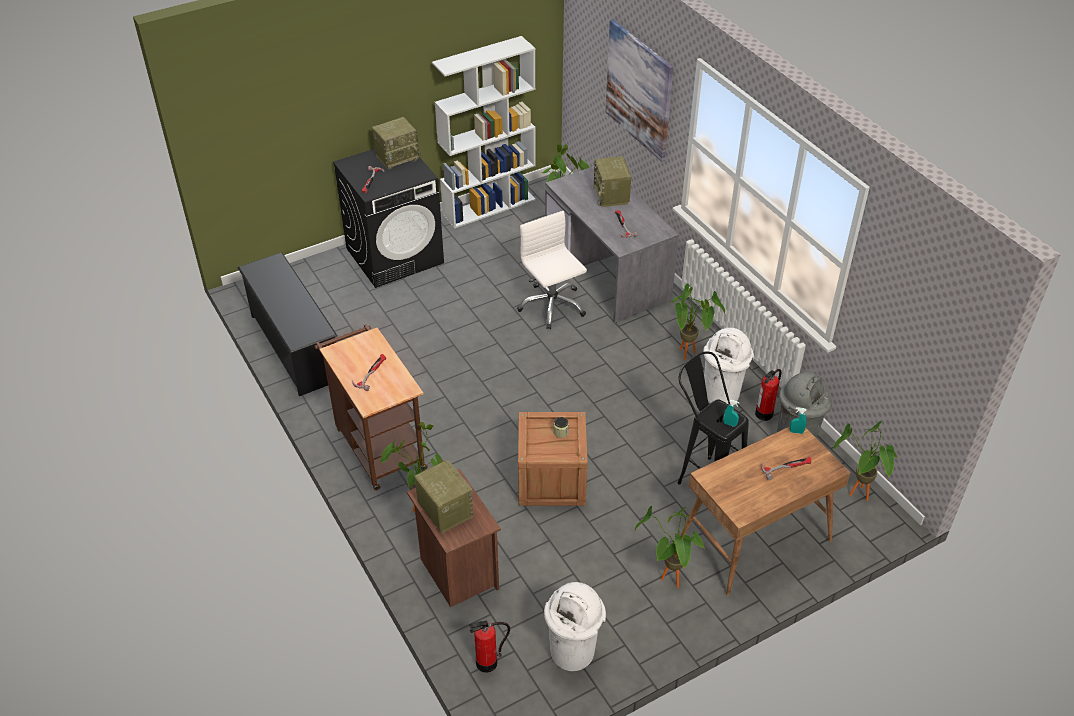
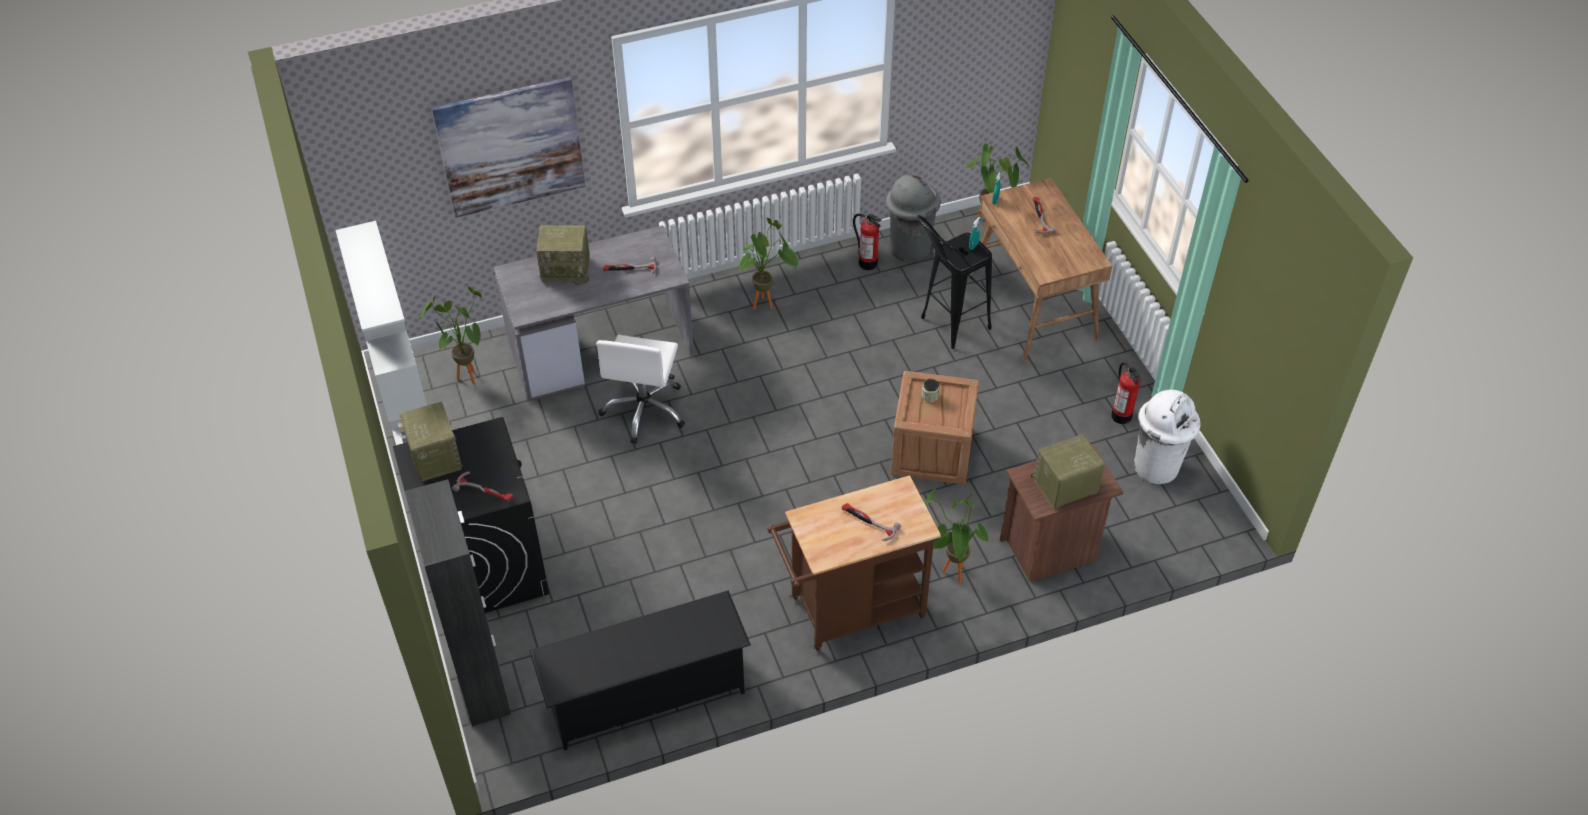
camera: 80 degrees left, 5 degrees up
fire extinguisher [469,621,510,673] -> fire extinguisher moved to [1111,362,1141,424]
white office chair [517,211,587,329] -> white office chair turned 60 degrees counterclockwise [596,335,685,444]
potted plant [634,506,704,588] -> none
white trash can [703,328,754,405] -> none
none -> black cabinet [405,479,511,726]

